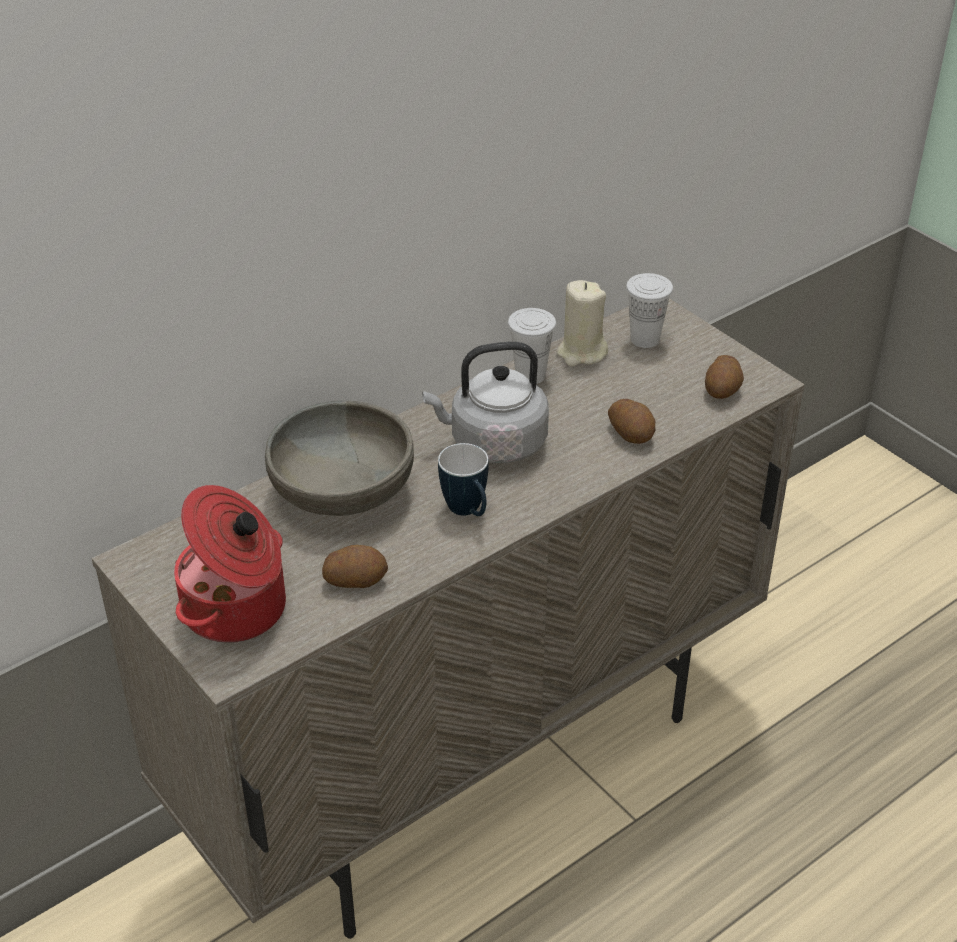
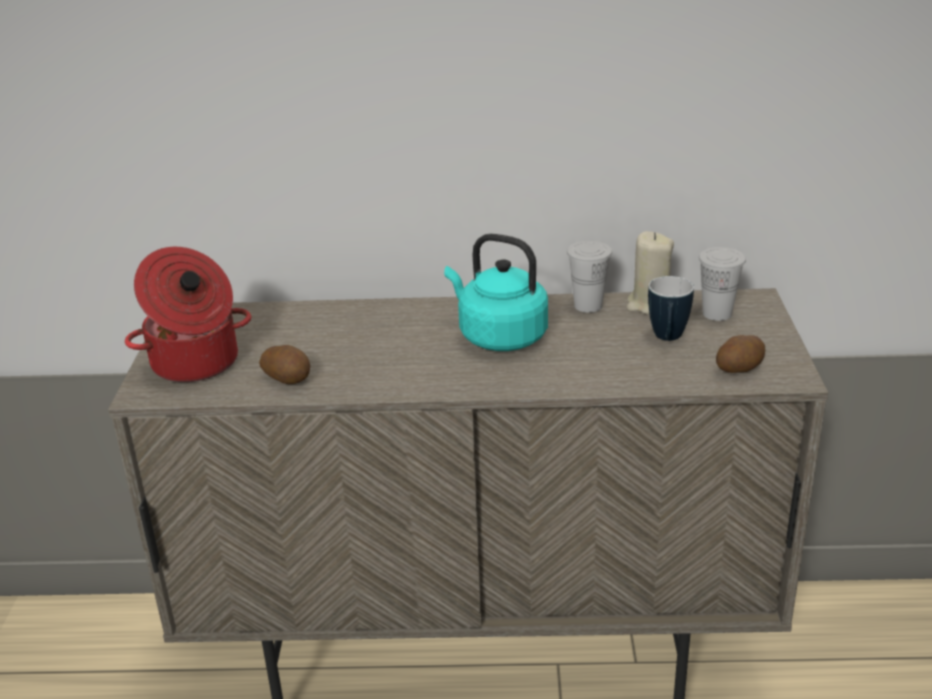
camera: 40 degrees right, 10 degrees down
grey bowl [265,400,414,516] -> none
grey kettle [422,342,549,463] -> turquoise kettle [444,233,548,351]
mug [438,443,489,516] -> mug moved to [648,276,694,341]
potato [608,399,655,444] -> none

